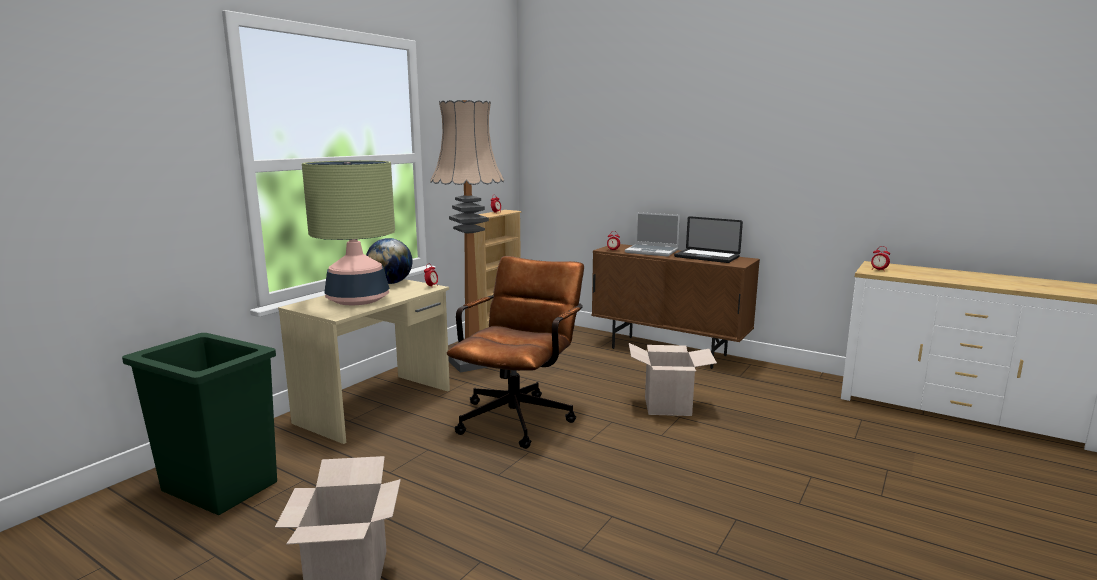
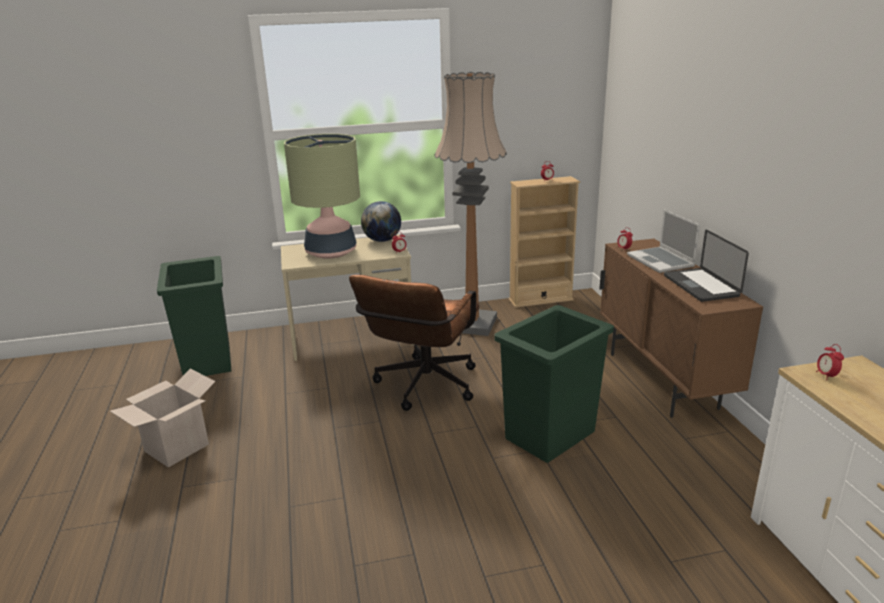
camera: 45 degrees right, 10 degrees up
brown office chair [447,256,584,449] -> brown office chair turned 135 degrees clockwise [349,275,479,411]
cardboard box [629,343,717,416] -> green trash can [494,305,614,463]

